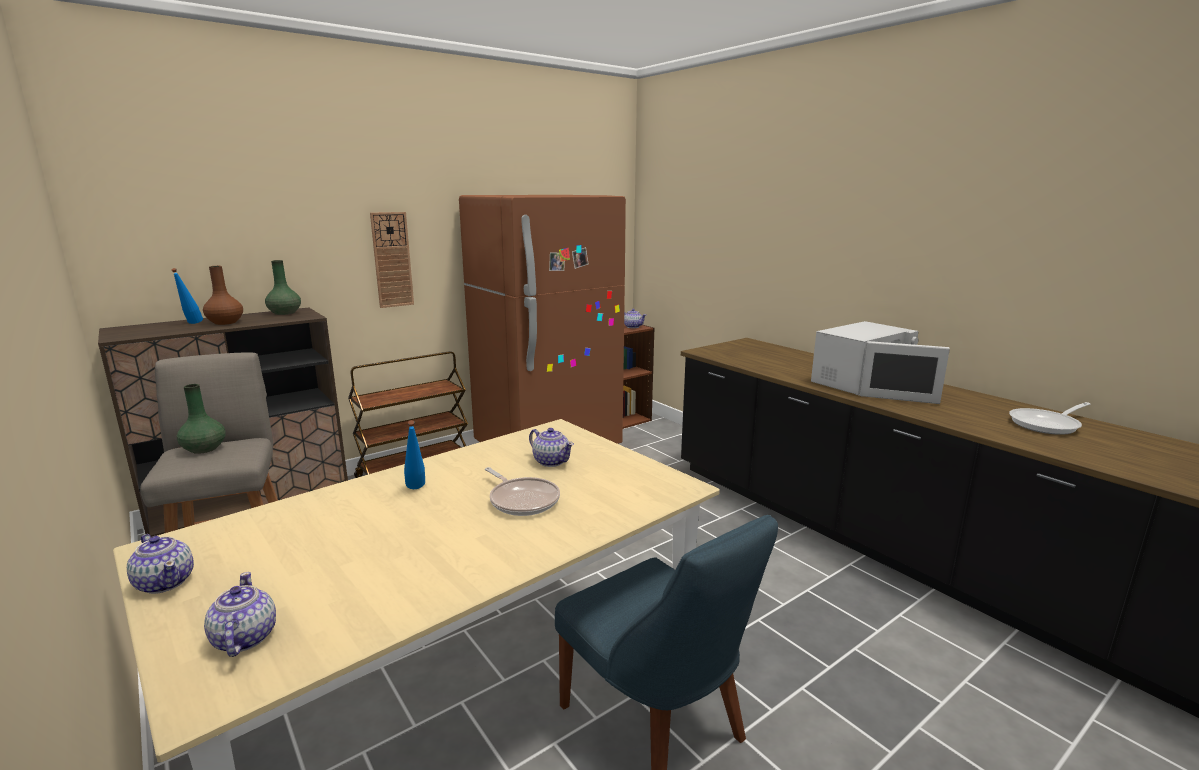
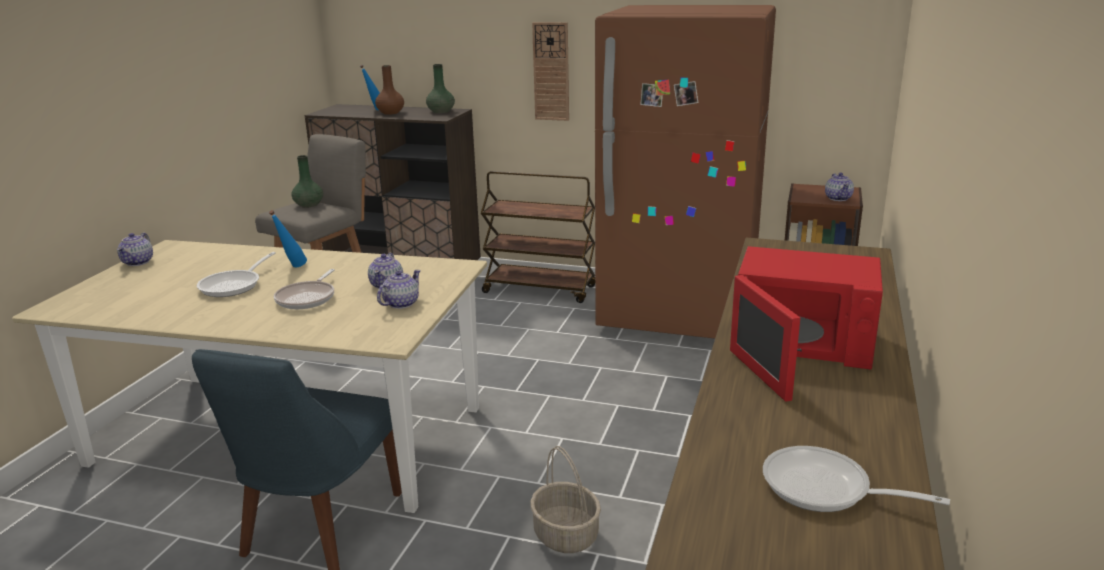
camera: 55 degrees right, 5 degrees up
teapot [204,572,276,657] -> teapot moved to [377,270,421,309]
white microwave [811,321,950,404] -> red microwave [730,246,883,402]
none -> frying pan [197,252,276,297]
none -> basket [530,446,601,553]

